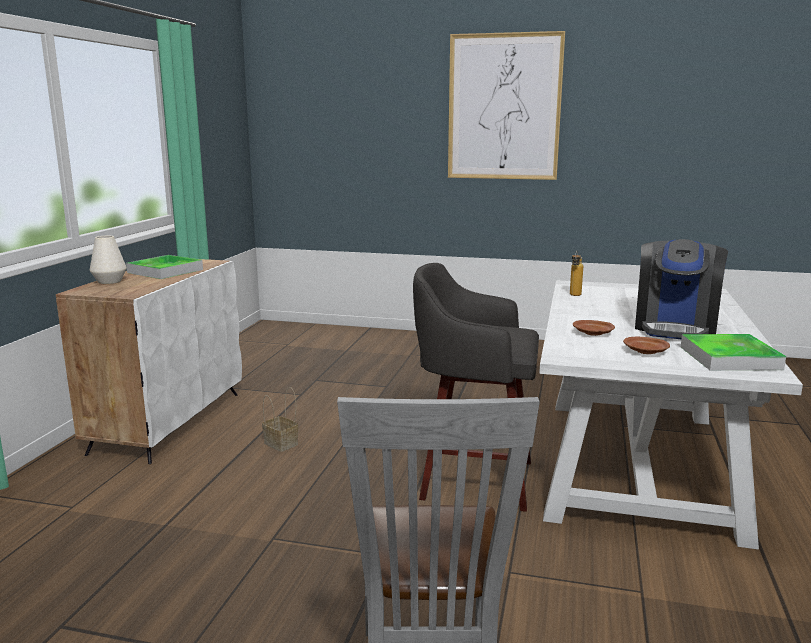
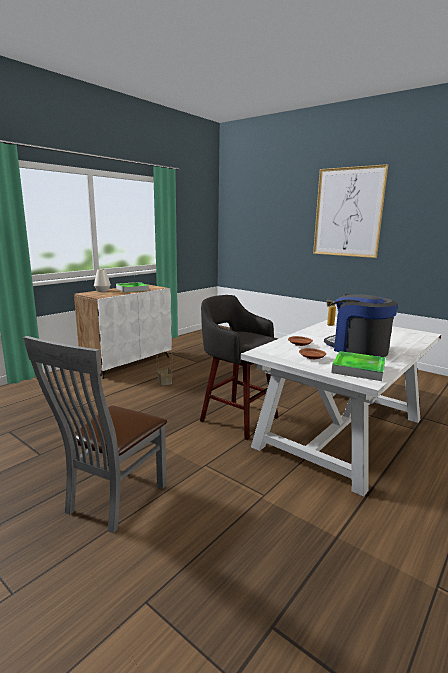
camera: 25 degrees right, 0 degrees up
coffee machine [635,239,728,339] -> coffee machine turned 90 degrees clockwise [324,294,398,357]

